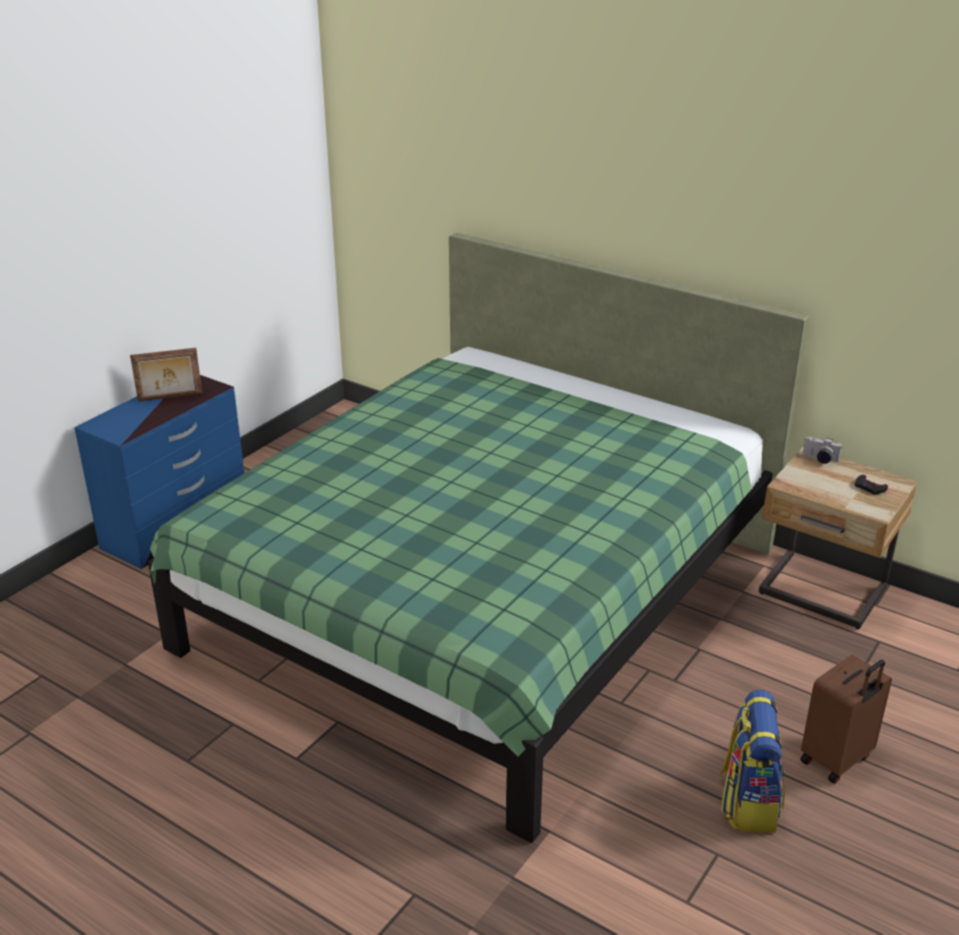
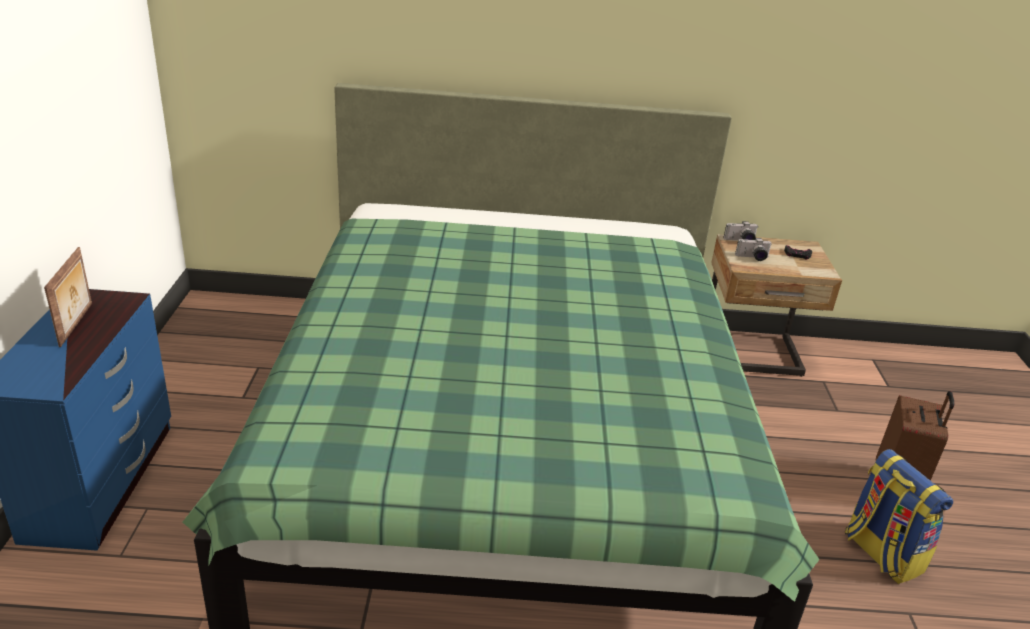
camera: 35 degrees left, 0 degrees up
picture frame [130,348,203,402] -> picture frame turned 45 degrees counterclockwise [44,247,92,347]
none -> camera [735,238,772,261]

